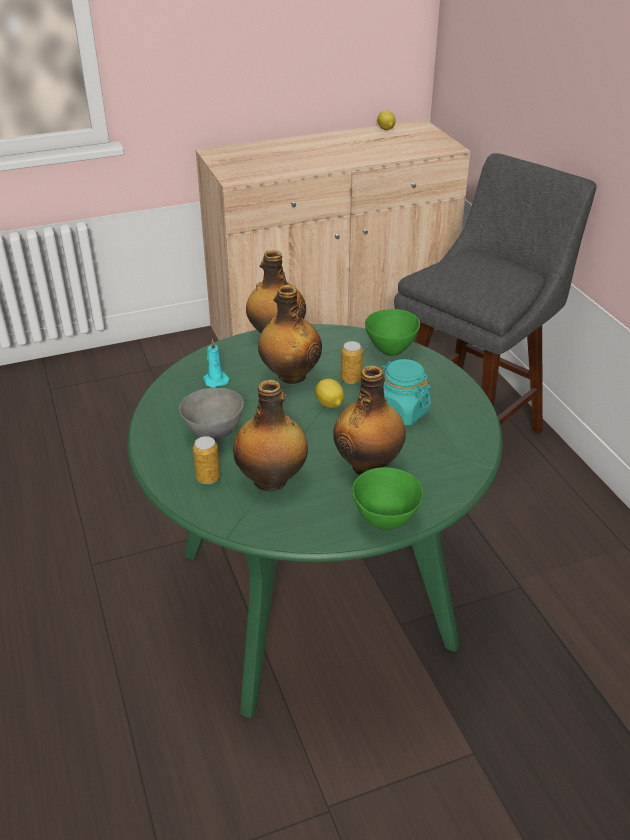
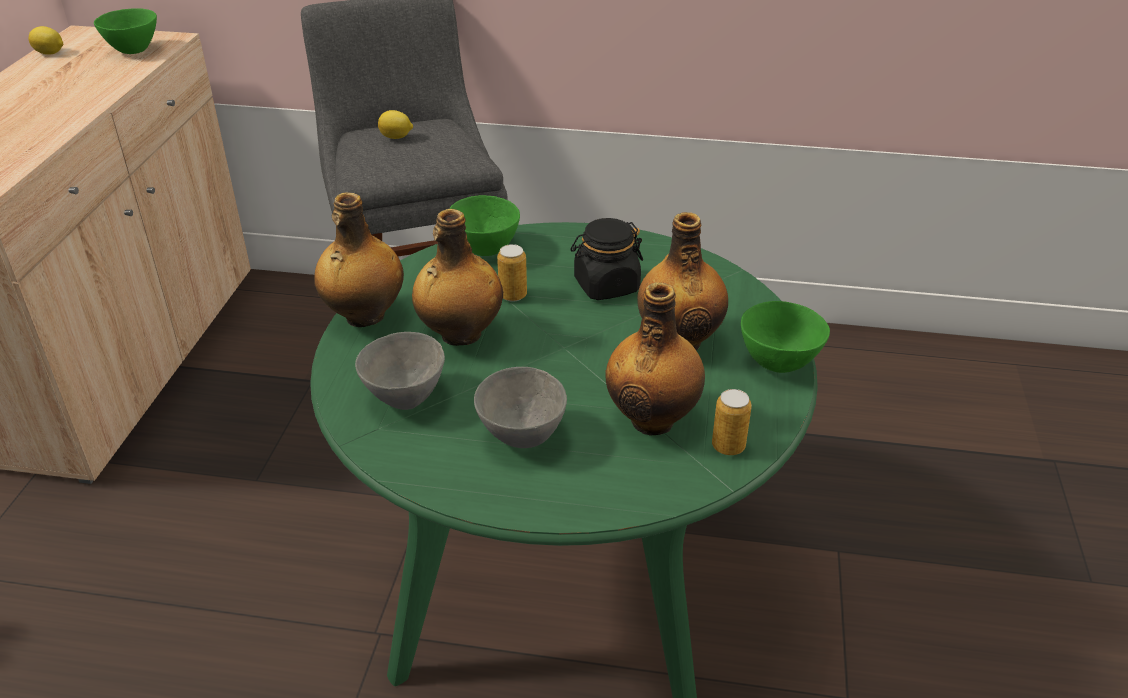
camera: 60 degrees left, 0 degrees up
can [193,436,220,484] -> can moved to [712,389,752,455]
turquoise candle [203,339,230,388] -> grey bowl [355,332,445,410]
lemon [315,379,344,409] -> lemon moved to [378,110,413,139]
turquoise jar [381,359,431,426] -> black jar [570,218,643,300]
none -> green bowl [94,8,157,54]

